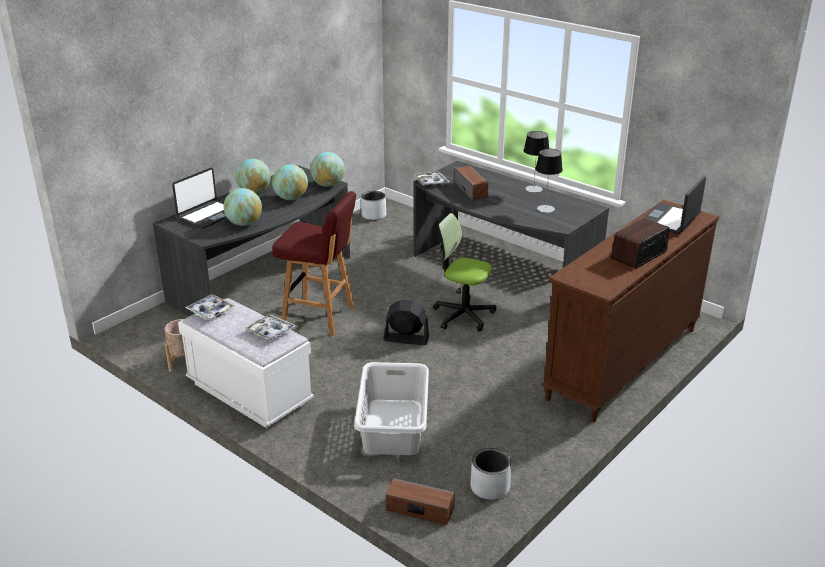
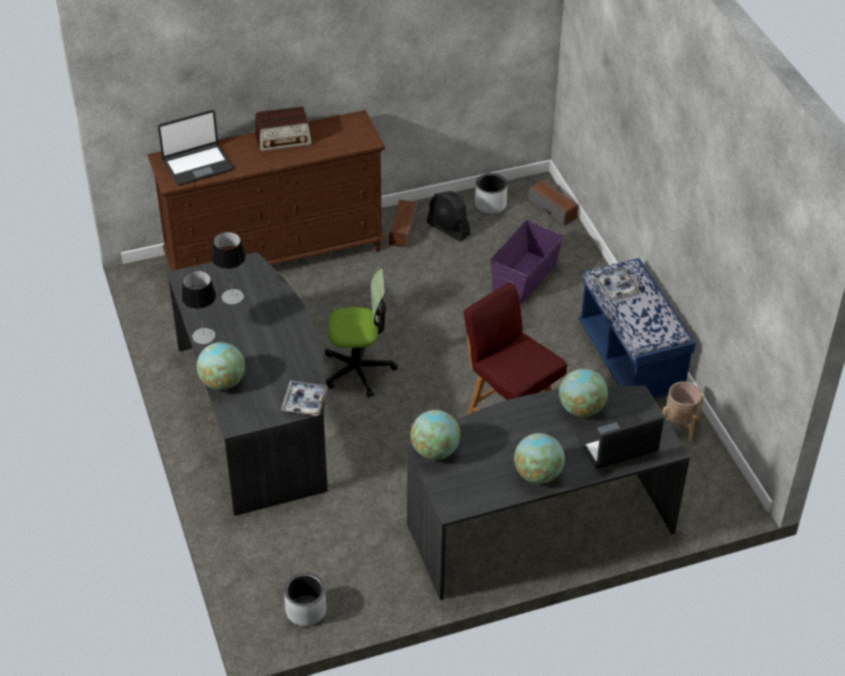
camera: 150 degrees left, 15 degrees up
white bench [178,298,314,428] -> blue bench [578,258,695,399]
tray [185,294,234,320] -> none
globe [272,164,308,200] -> globe moved to [197,342,245,390]
grey laundry basket [354,362,429,455] -> purple storage box [490,220,564,304]
black fan [383,299,429,345] -> black fan moved to [427,191,471,242]
office chair [433,213,496,332] -> office chair turned 60 degrees counterclockwise [325,269,398,398]
speaker [455,166,488,200] -> speaker moved to [389,199,418,248]

